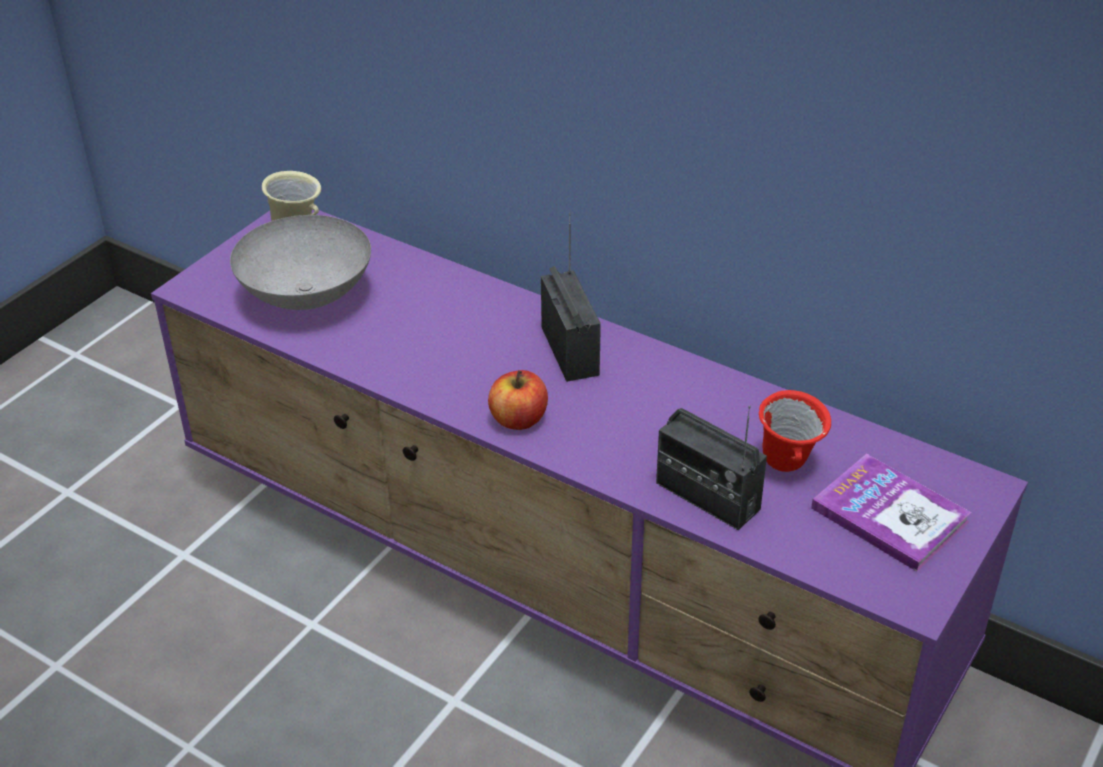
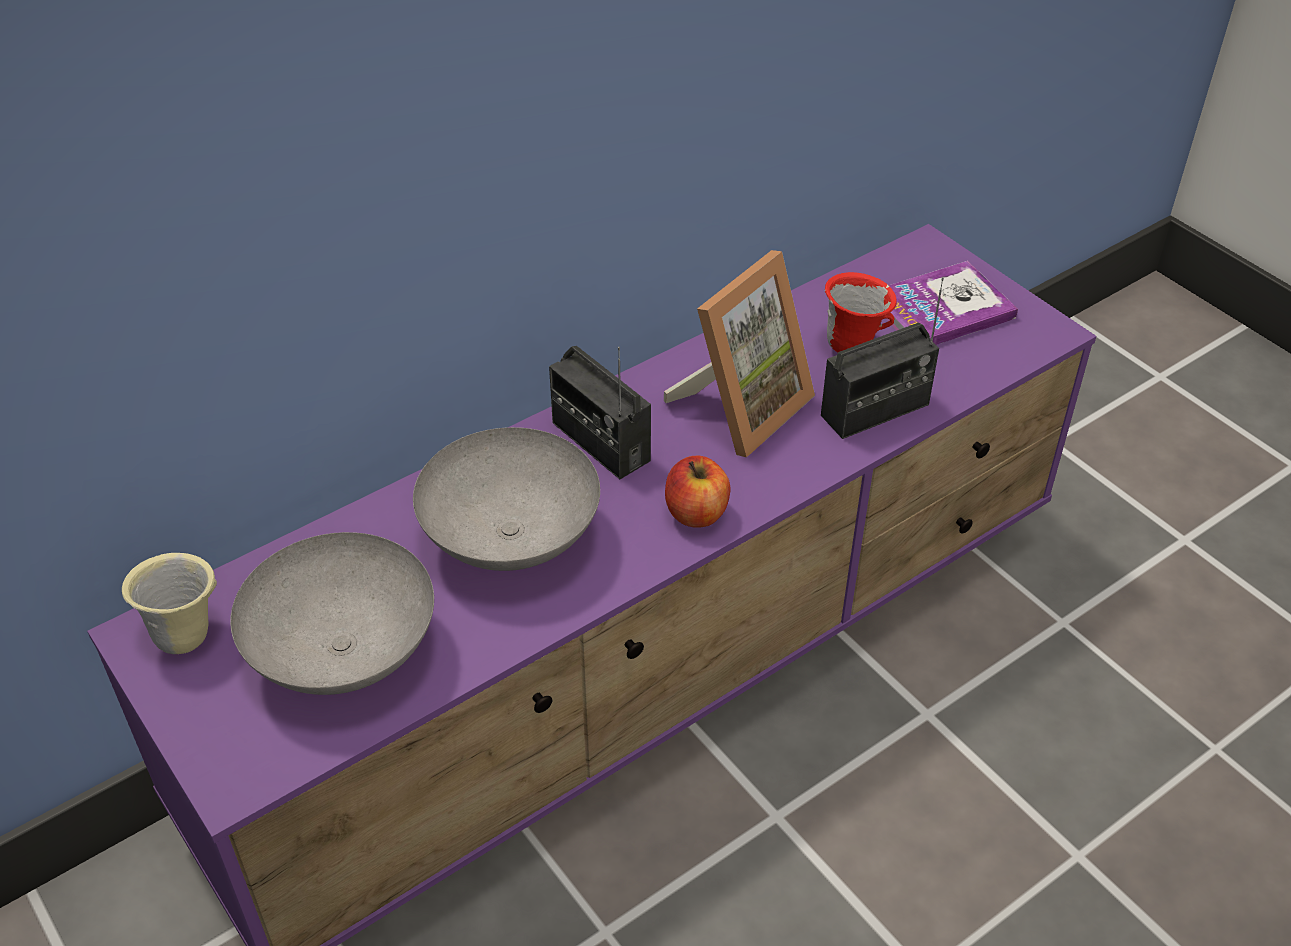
camera: 70 degrees left, 5 degrees up
radio [541,213,601,382] -> radio turned 135 degrees counterclockwise [549,346,651,479]
none -> grey bowl [413,427,600,571]
none -> picture frame [664,250,815,457]

